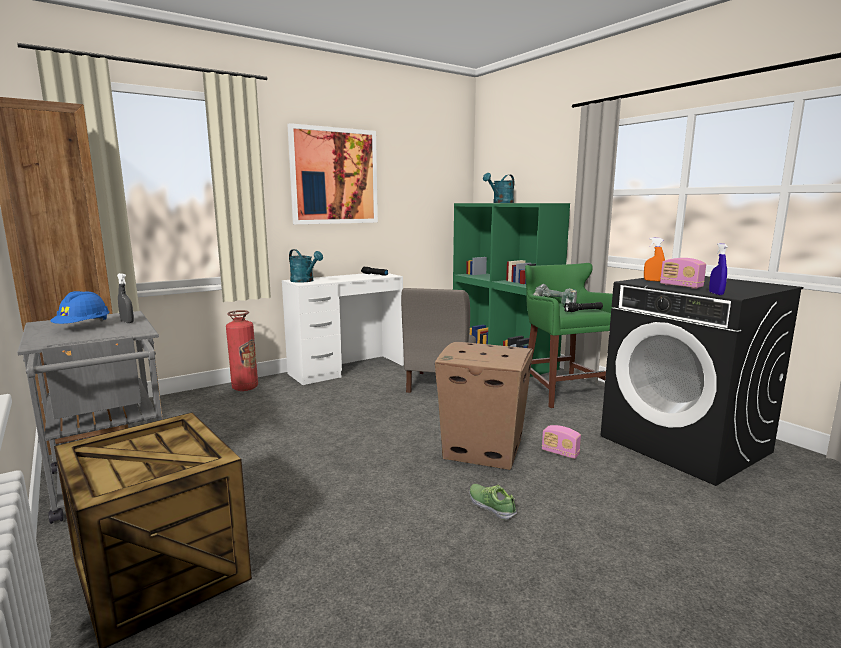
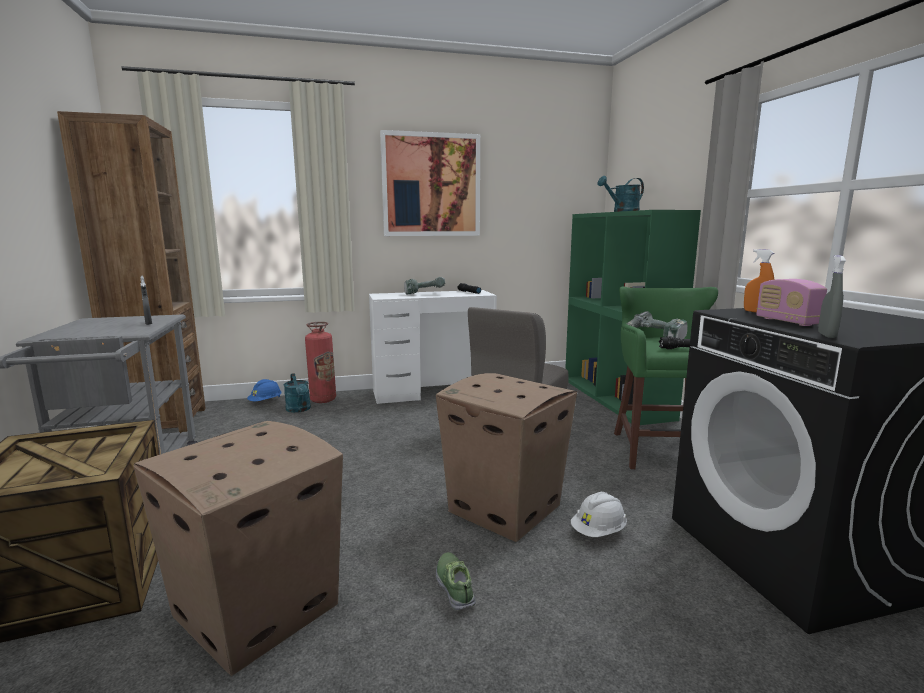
camera: 20 degrees right, 0 degrees up
blue hard hat [50,291,110,324] -> blue hard hat moved to [247,379,282,401]
turquoise watering can [289,249,323,283] -> turquoise watering can moved to [284,373,311,413]
radio [542,425,581,459] -> white hard hat [571,492,627,537]
blue spray bottle [709,243,728,295] -> grey spray bottle [818,255,846,338]
none -> cardboard box [133,421,343,676]
none -> power drill [404,277,445,294]

